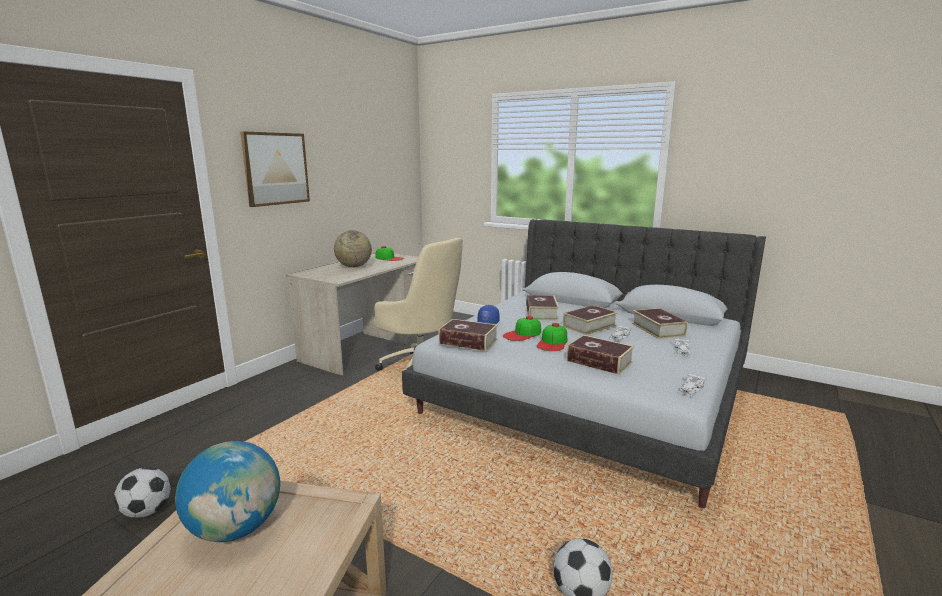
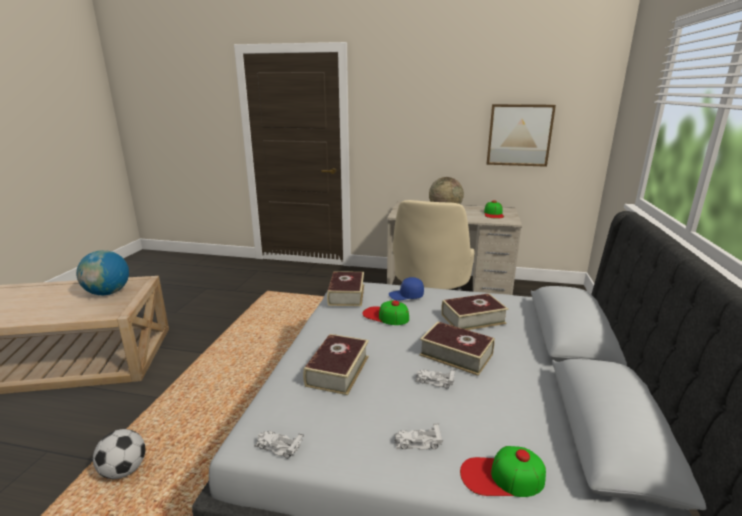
camera: 70 degrees right, 5 degrees up
football [114,467,171,518] -> none
picture [240,131,310,207] -> picture moved to [487,104,556,167]
cap [537,323,567,351] -> cap moved to [460,446,546,497]
book [632,308,688,339] -> none

